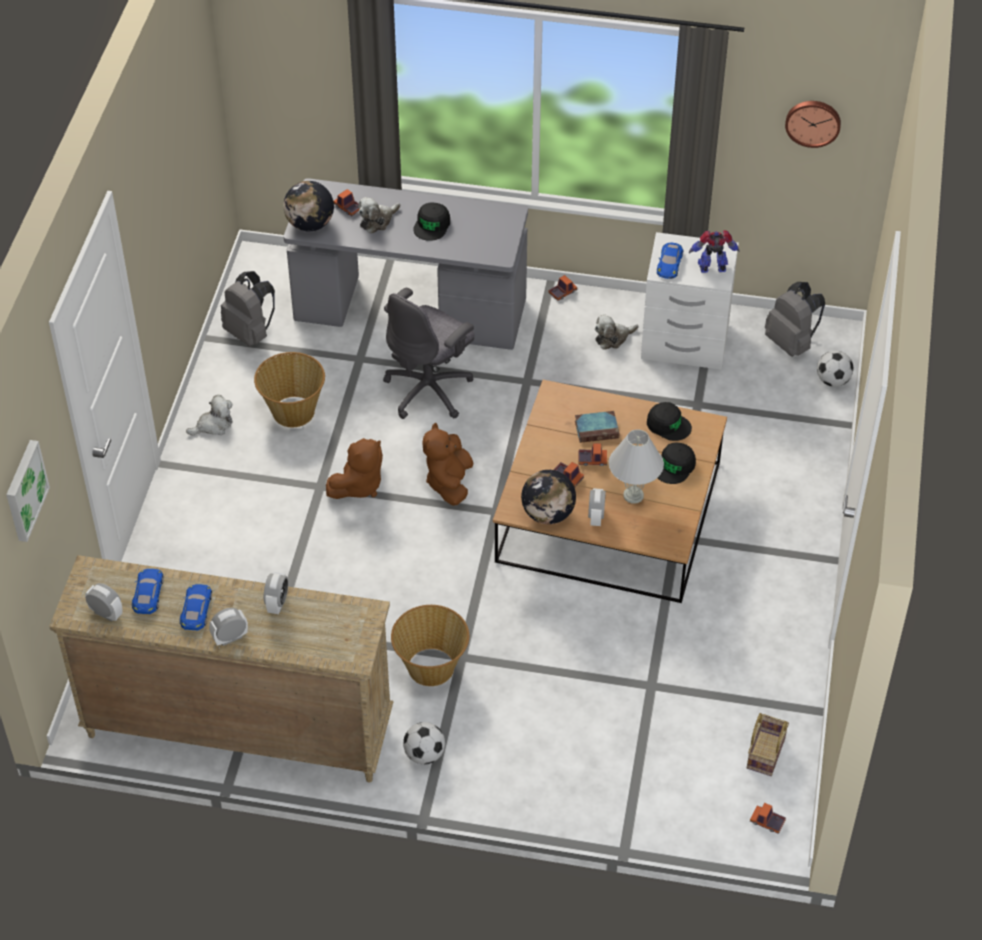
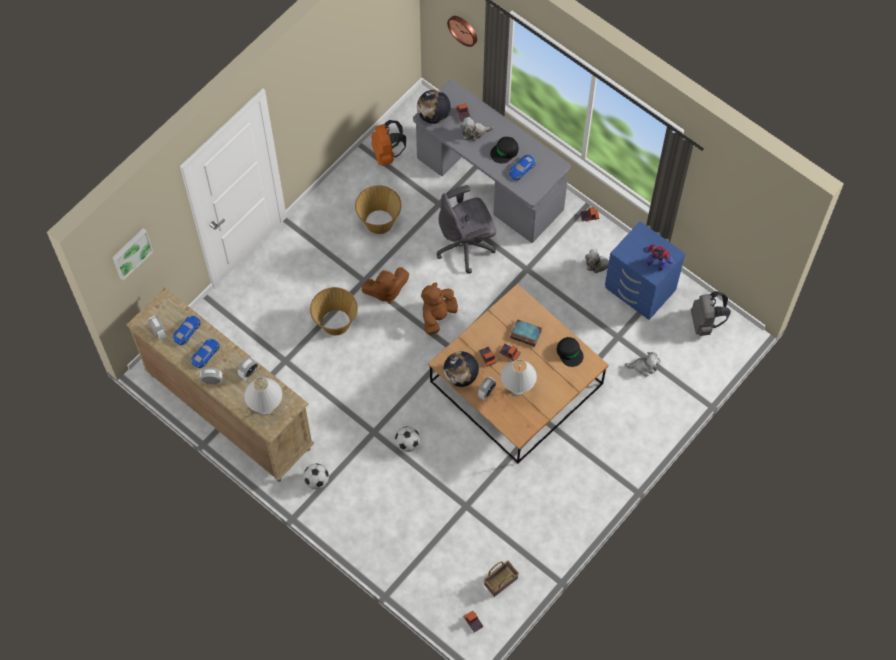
camera: 30 degrees right, 15 degrees up
plush toy [186,395,233,435] -> plush toy moved to [625,352,661,377]
grey backpack [221,271,275,347] -> orange backpack [371,120,406,166]
basket [391,605,469,686] -> basket moved to [310,287,358,335]
white nightstand [641,232,739,370] -> blue nightstand [605,221,685,320]
blue toy car [657,242,683,279] -> blue toy car moved to [509,155,536,180]
black cap [658,442,696,484] -> none
wall clock [785,101,841,148] -> wall clock moved to [447,16,477,47]
football [817,351,854,387] -> football moved to [395,426,420,452]
none -> white table lamp [244,377,282,415]

